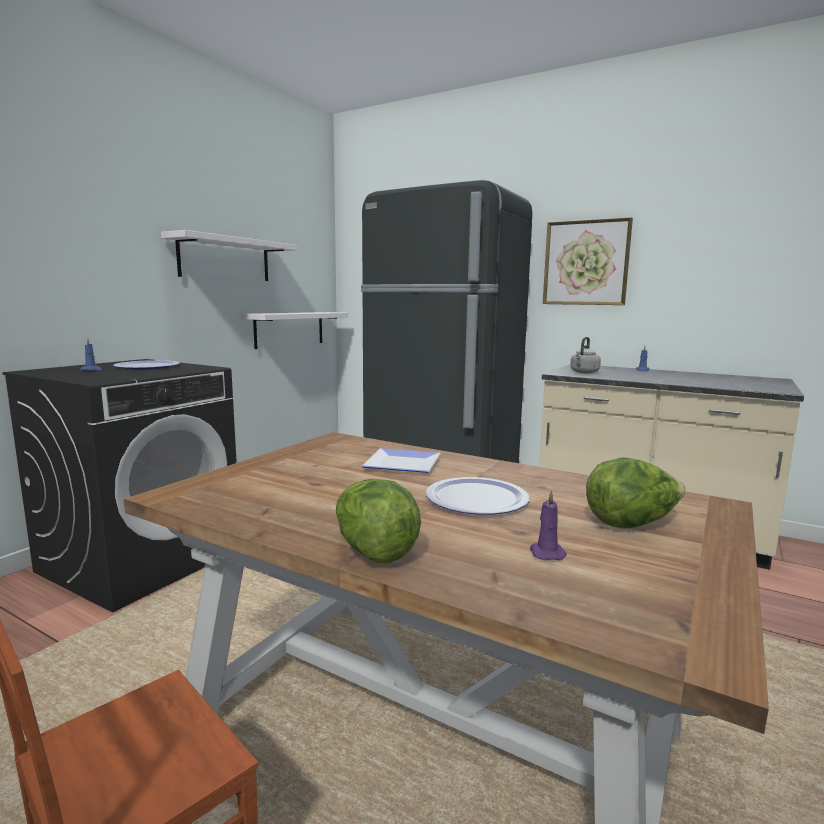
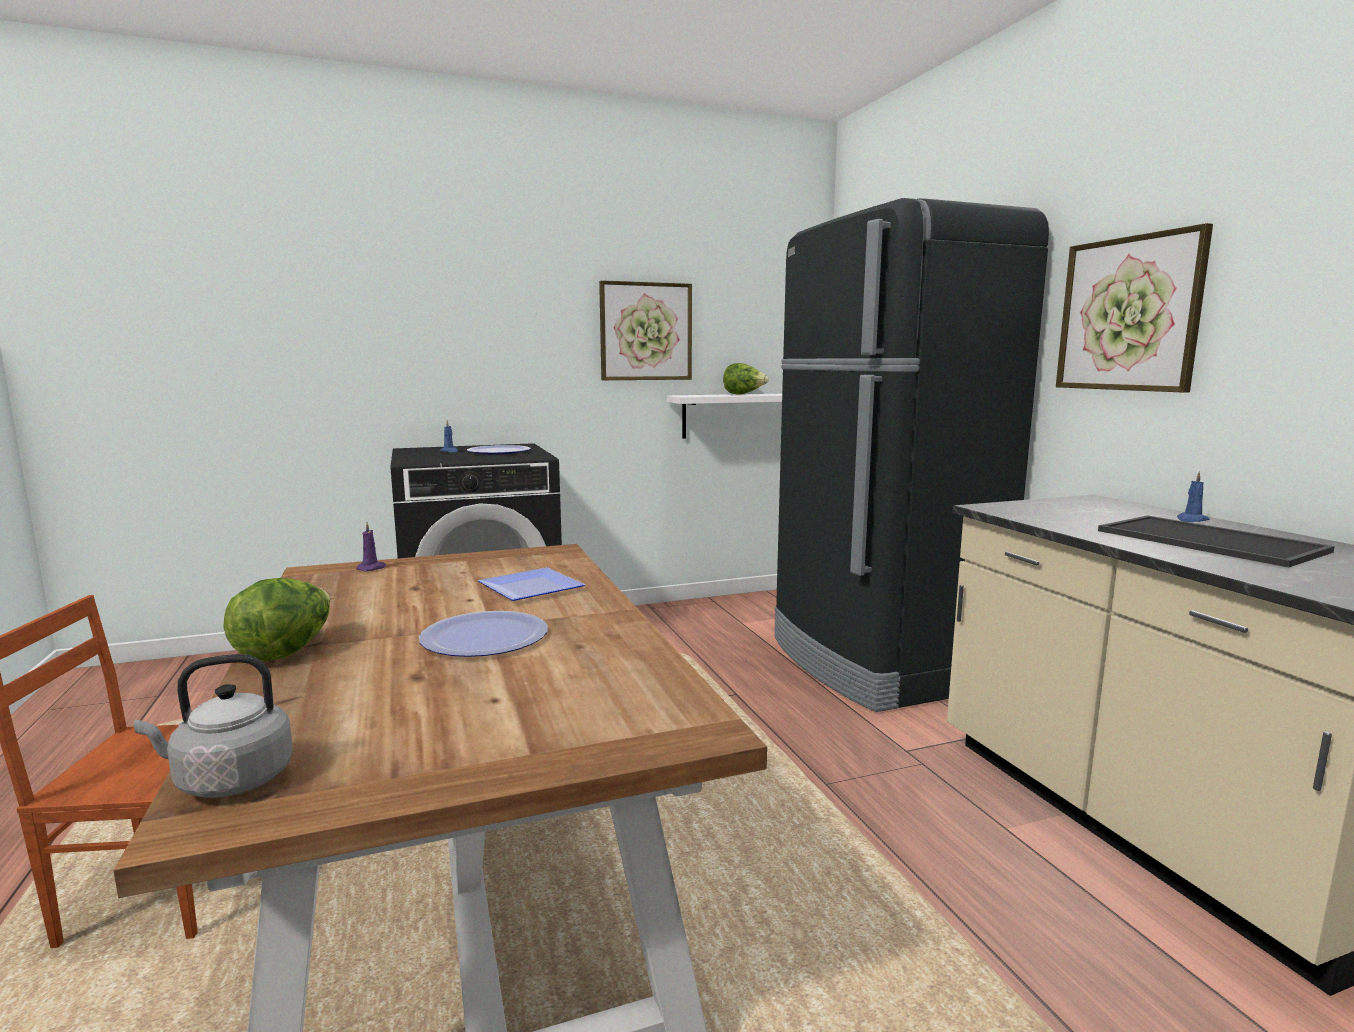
camera: 40 degrees right, 0 degrees up
white shelf [161,230,297,281] -> picture [599,280,692,380]
purple candle [530,490,567,560] -> purple candle moved to [356,522,387,571]
grey kettle [570,337,601,373] -> grey kettle moved to [134,654,293,798]
lettuce [586,457,686,529] -> lettuce moved to [723,363,768,395]
none -> tray [1098,515,1335,567]

